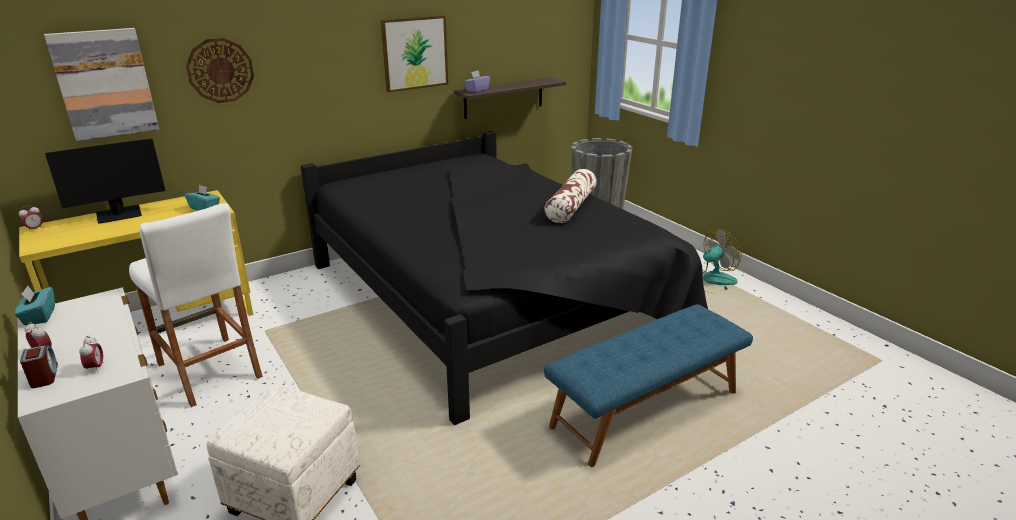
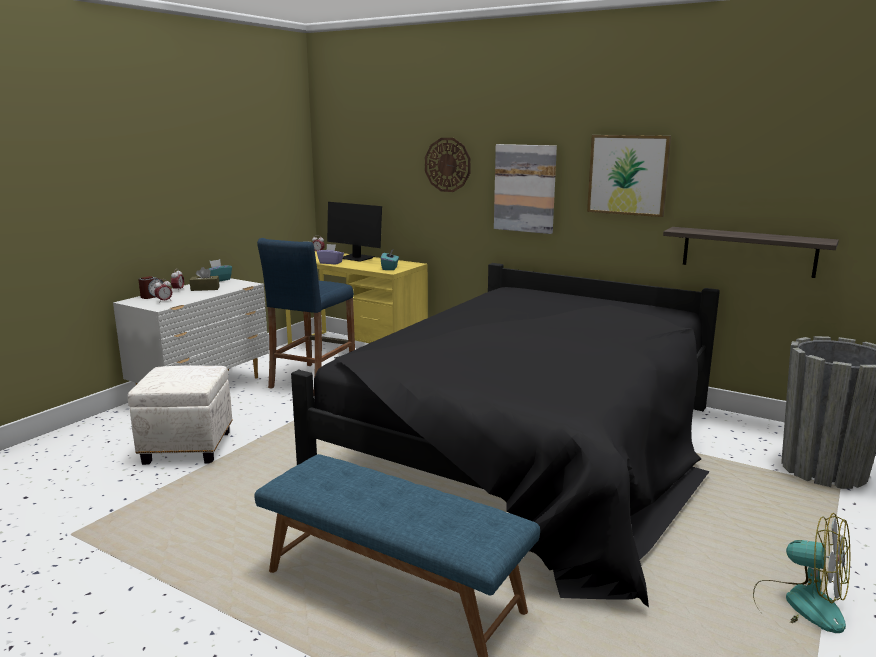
camera: 65 degrees right, 10 degrees down
picture [44,28,159,141] -> picture moved to [494,144,557,234]
white stool [129,203,263,407] -> blue stool [257,238,355,389]
purple tissue box [464,70,490,93] -> purple tissue box moved to [317,244,344,264]
pillow [544,169,597,223] -> none
none -> brown tissue box [190,267,220,291]

